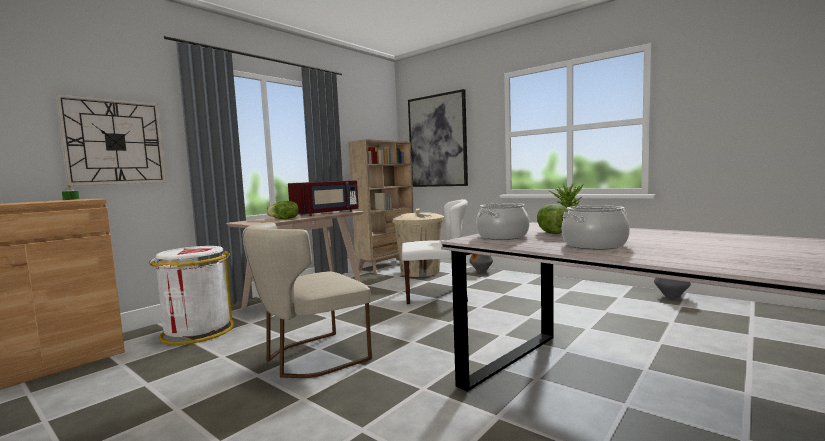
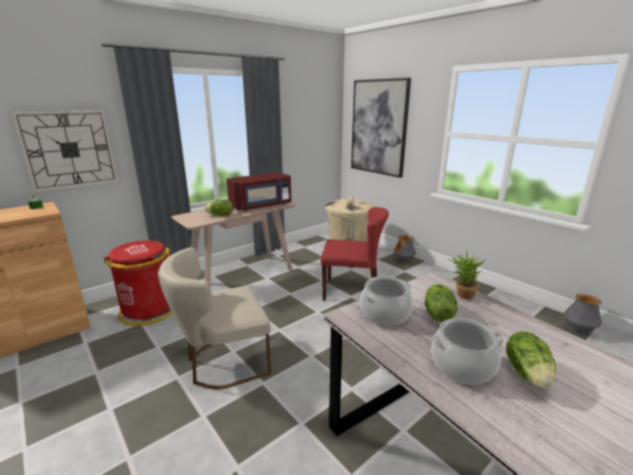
camera: 10 degrees right, 15 degrees up
white trash can [149,246,234,345] -> red trash can [104,240,172,326]
beige bookcase [349,139,414,274] -> none
white chair [402,199,468,304] -> red chair [321,207,389,300]
none -> lettuce [506,332,556,390]

